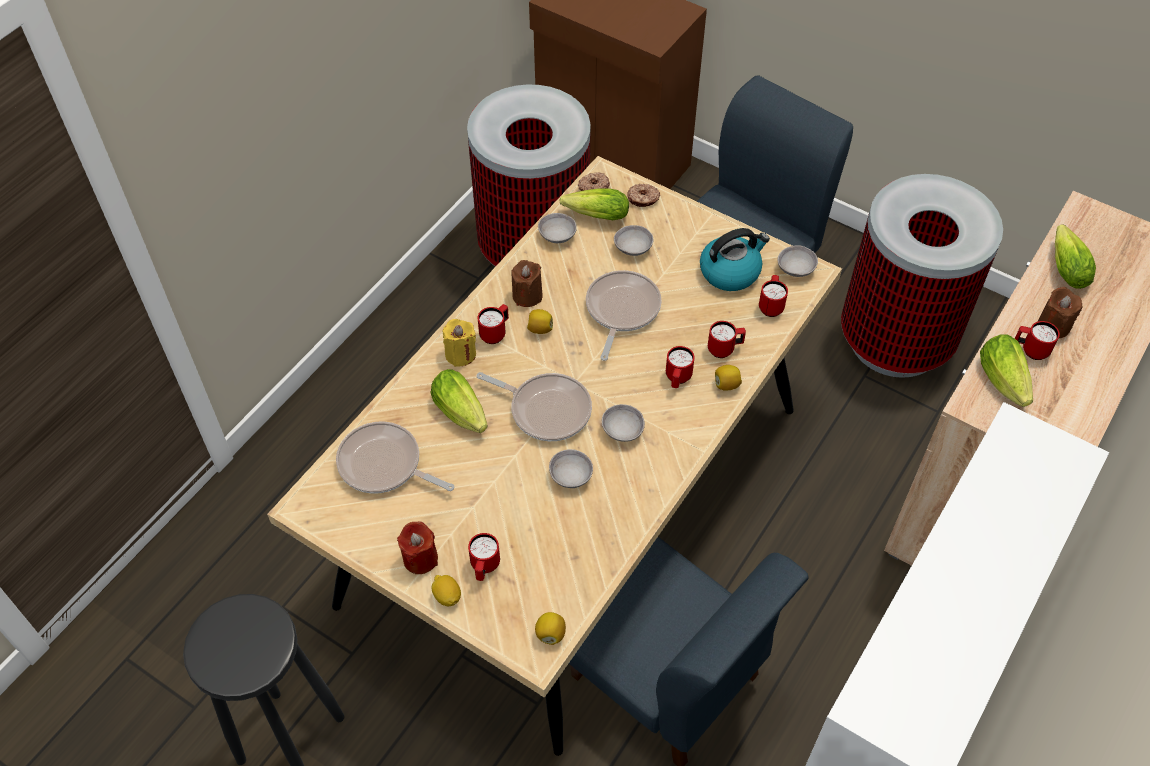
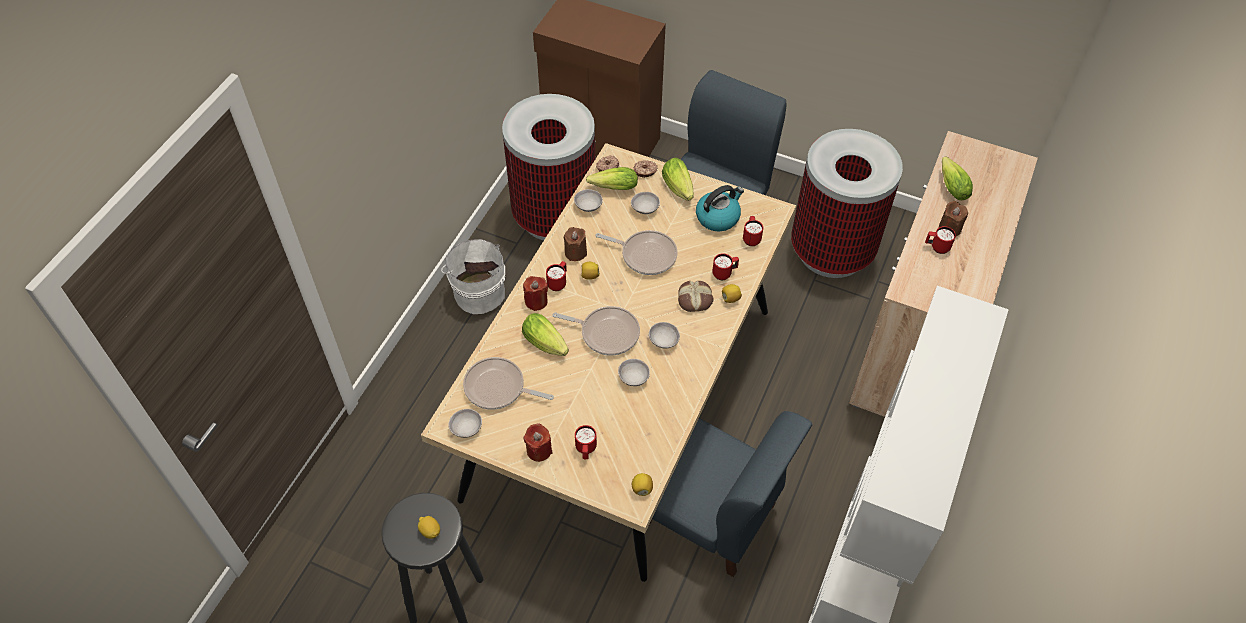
camera: 10 degrees left, 0 degrees up
lemon [432,575,461,606] -> lemon moved to [418,516,440,539]
yellow candle [443,319,476,367] -> red candle [523,276,548,311]
frying pan [586,270,661,361] -> frying pan turned 105 degrees clockwise [595,230,678,275]
red mug [666,346,695,388] -> bread [678,281,714,312]
grey bowl [778,245,818,277] -> grey bowl moved to [448,409,482,438]
lettuce [980,335,1033,407] -> lettuce moved to [662,158,694,201]
none -> white bucket [441,239,505,314]

